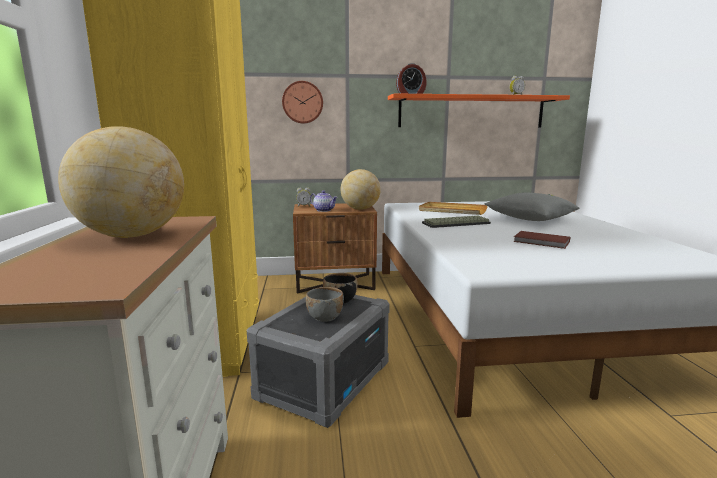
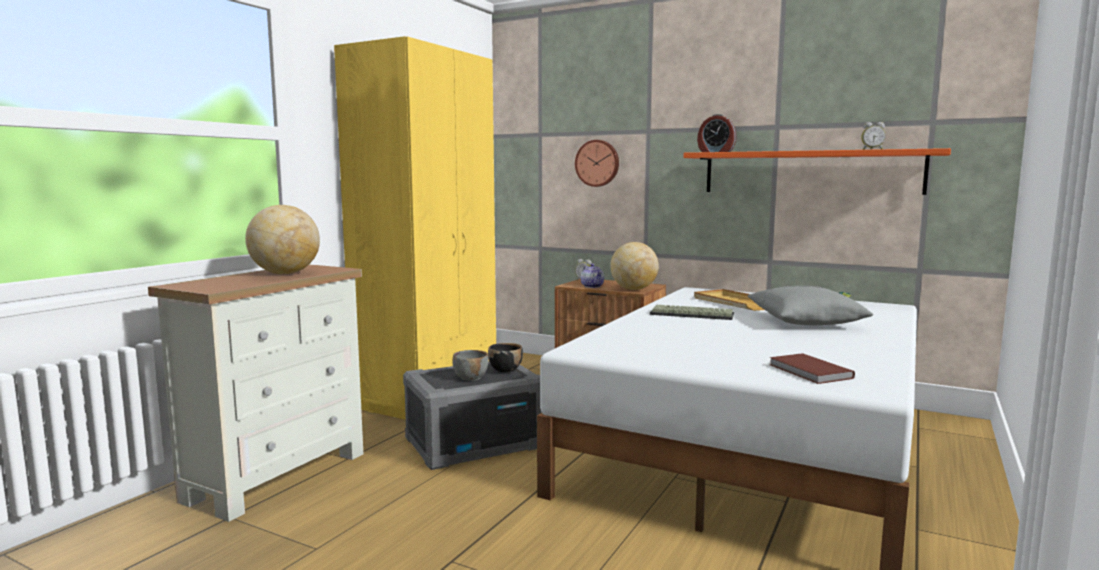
camera: 35 degrees right, 5 degrees down
brown book [513,231,571,249] -> brown book moved to [769,353,855,384]

